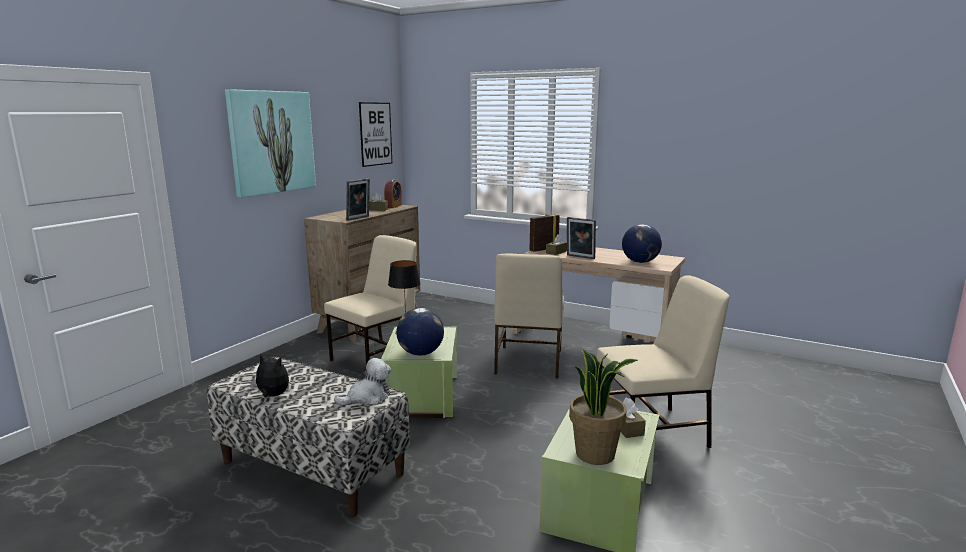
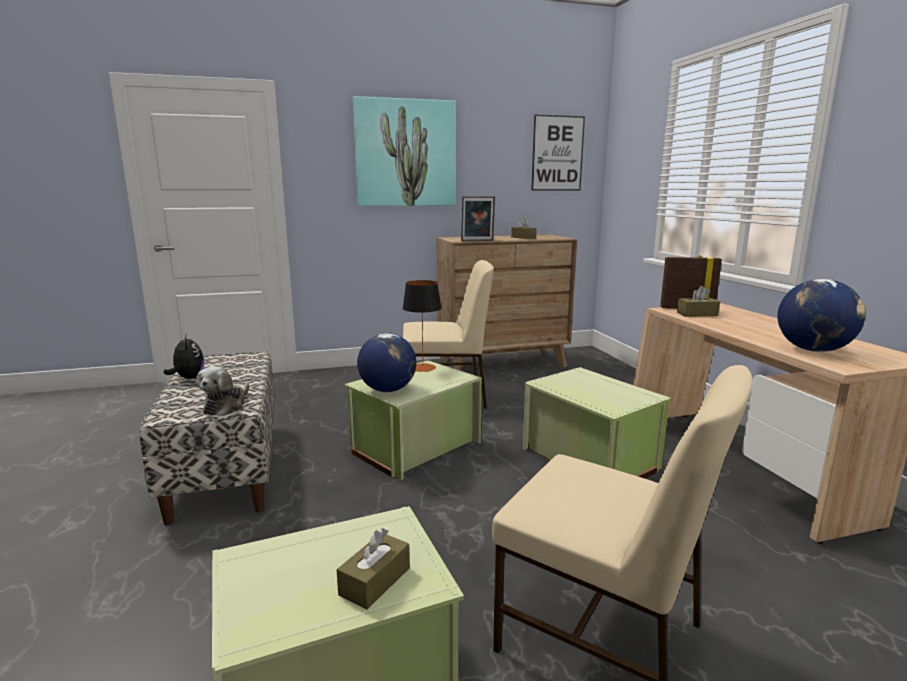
camera: 45 degrees right, 0 degrees up
plush toy [334,358,391,405] -> plush toy turned 90 degrees clockwise [197,366,249,416]
alarm clock [384,180,402,208] -> none
beige chair [494,254,564,378] -> green storage box [523,367,672,479]
picture frame [567,217,596,259] -> none
potted plant [569,348,638,465] -> none

